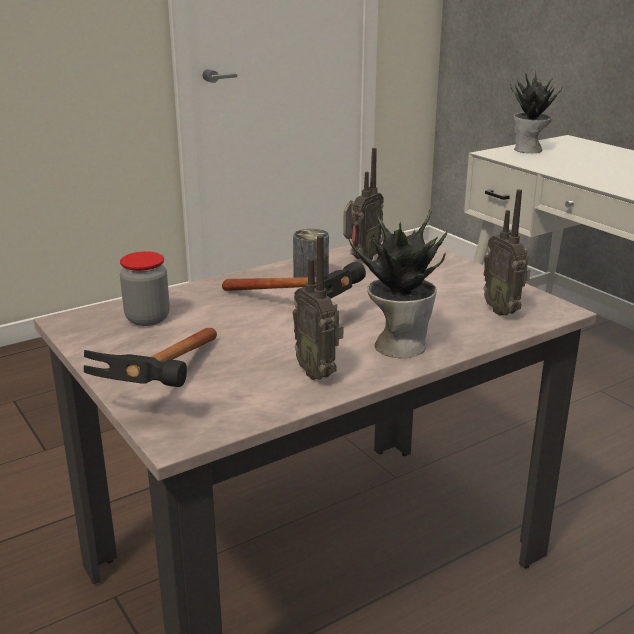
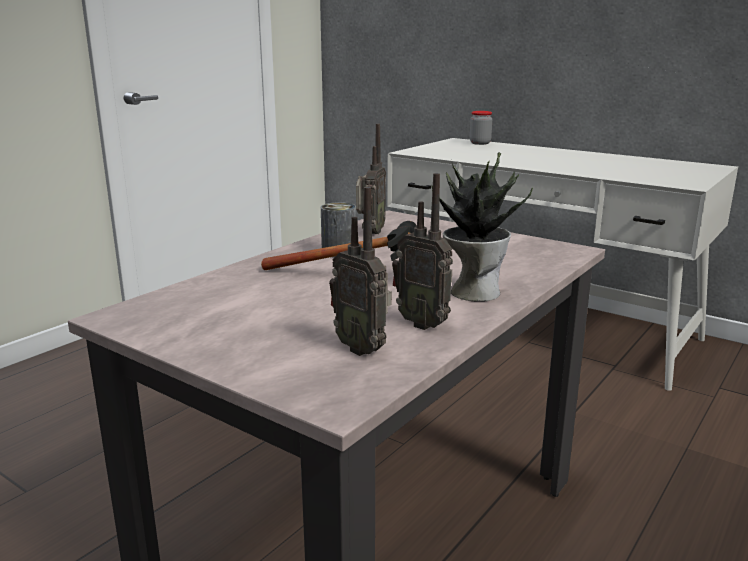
camera: 20 degrees left, 5 degrees down
hammer [84,328,217,387] -> none
jar [120,251,170,326] -> jar moved to [470,111,492,145]
radio [483,189,530,316] -> radio moved to [329,187,392,356]
potted plant [510,69,563,153] -> none

